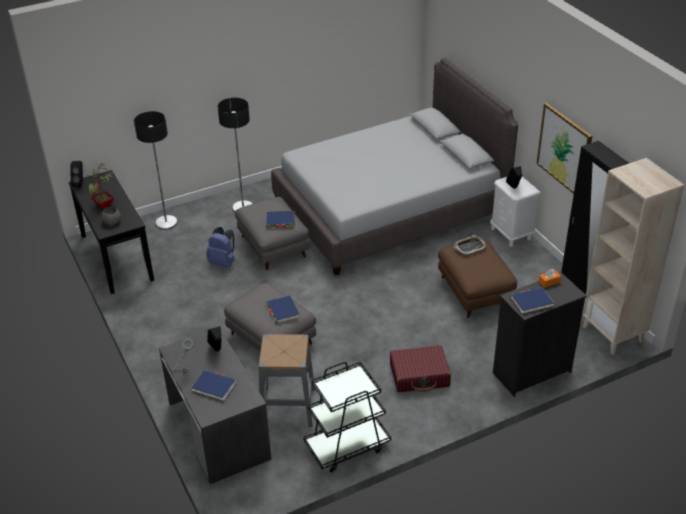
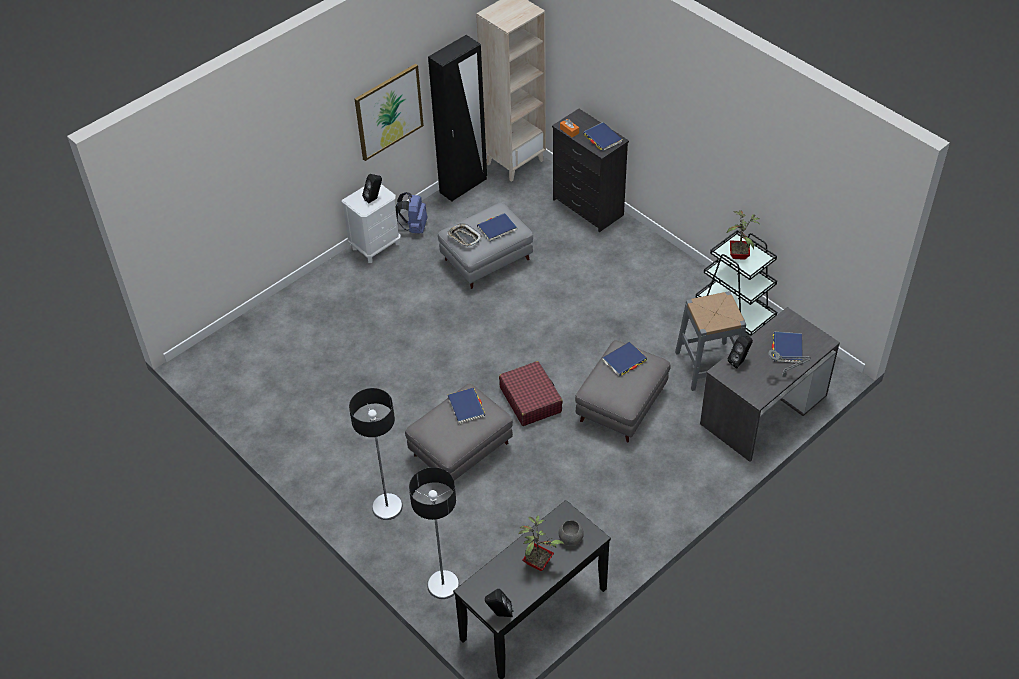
camera: 105 degrees left, 10 degrees up
blue backpack [206,227,235,268] -> blue backpack moved to [395,192,428,234]
grey bed [271,58,518,276] -> none
red suitcase [390,345,451,392] -> red suitcase moved to [499,361,563,426]
brown ottoman [438,239,517,318] -> grey ottoman [438,202,533,289]
none -> blue book [477,213,517,242]
none -> potted plant [726,210,761,260]

